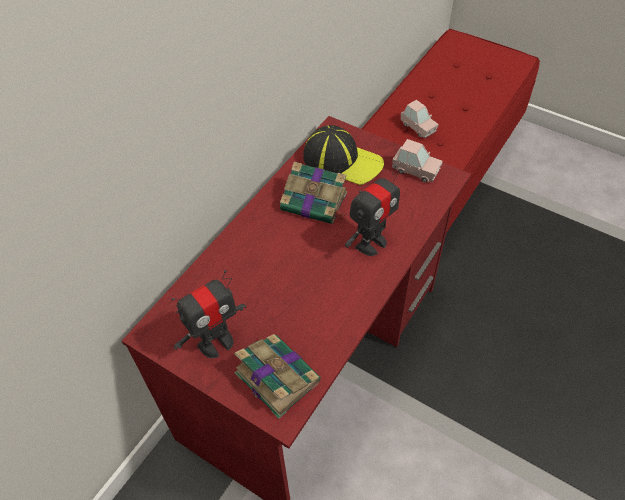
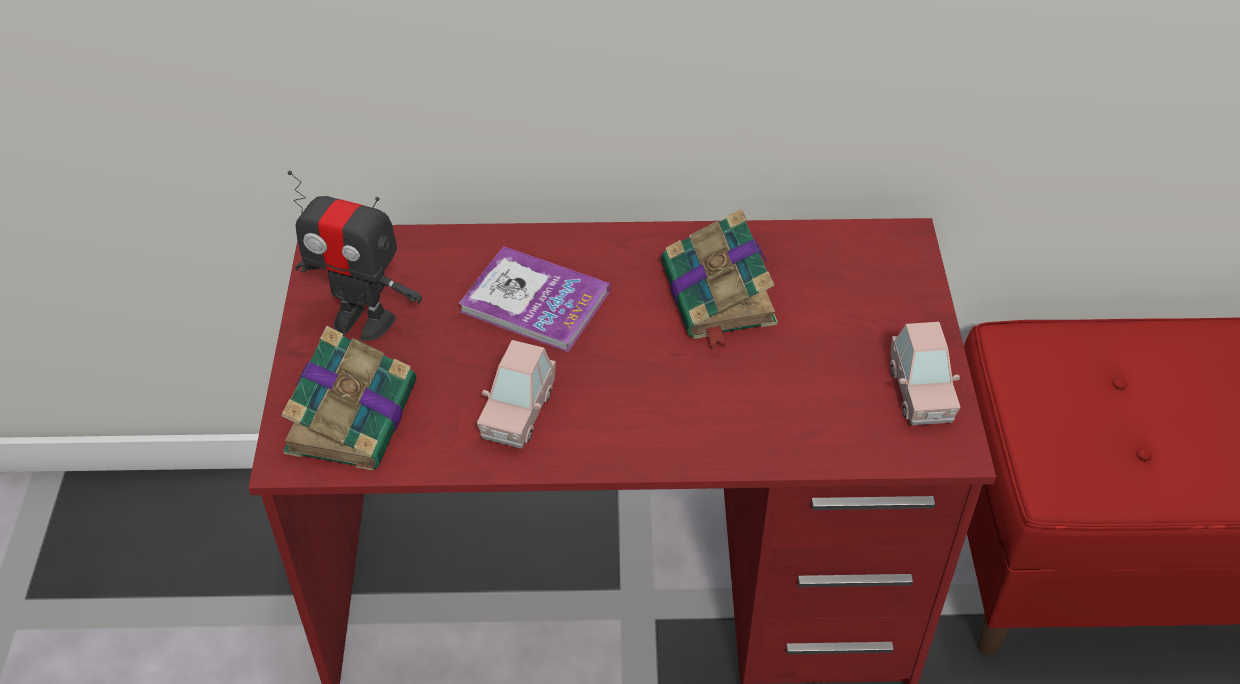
camera: 55 degrees right, 5 degrees down
cap [303,125,384,185] -> none
toy robot [345,165,400,256] -> none
pink toy car [401,100,439,138] -> pink toy car moved to [477,340,556,448]
none -> book [458,246,610,352]

